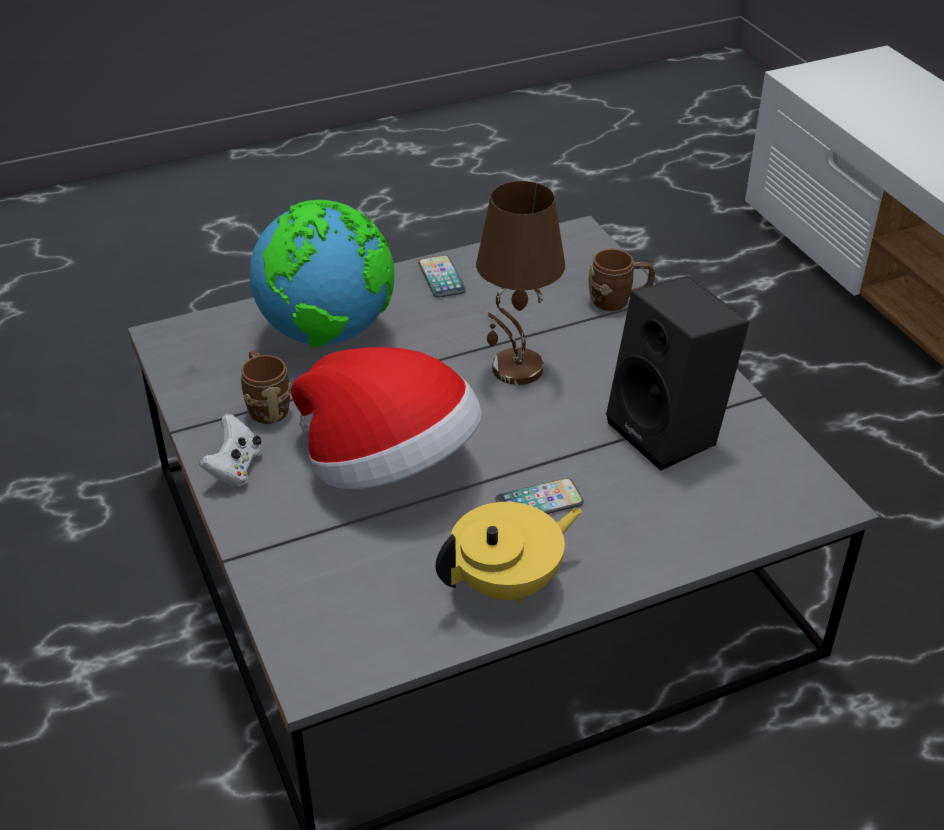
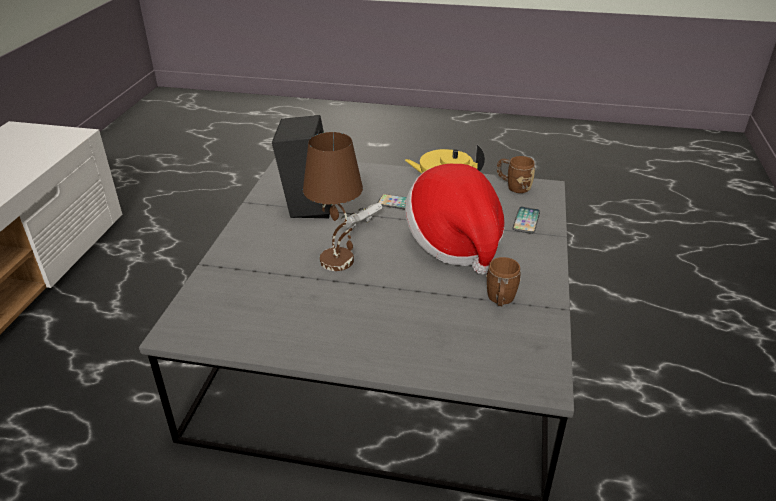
camera: 145 degrees left, 5 degrees down
white game controller [199,414,261,487] -> white game controller moved to [341,203,383,230]
globe [250,200,394,348] -> none
phone [418,255,466,298] -> phone moved to [513,207,540,234]
brown mug [589,249,655,311] -> brown mug moved to [497,156,535,193]

